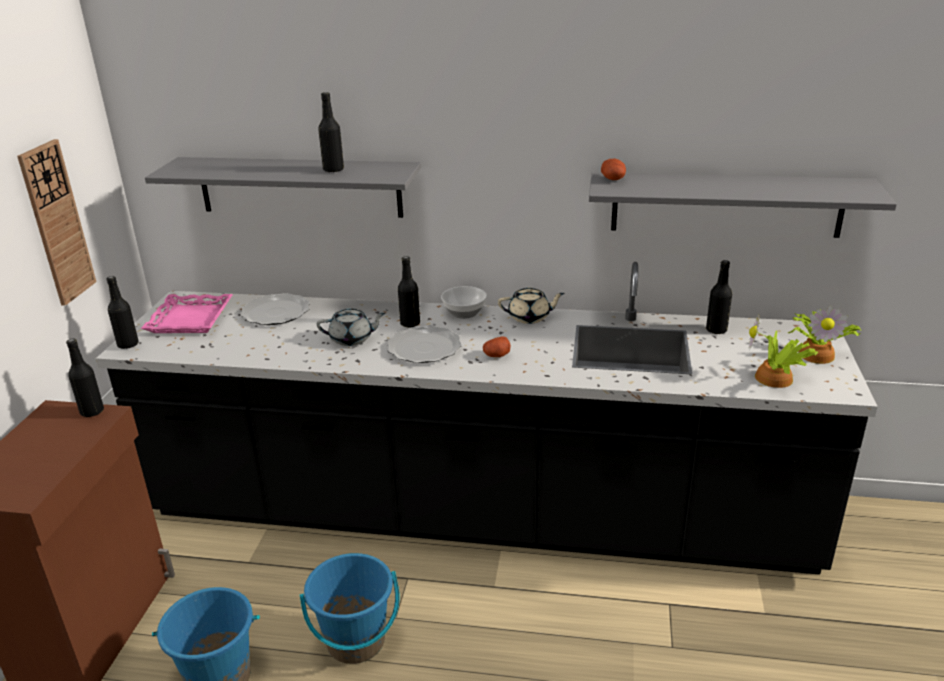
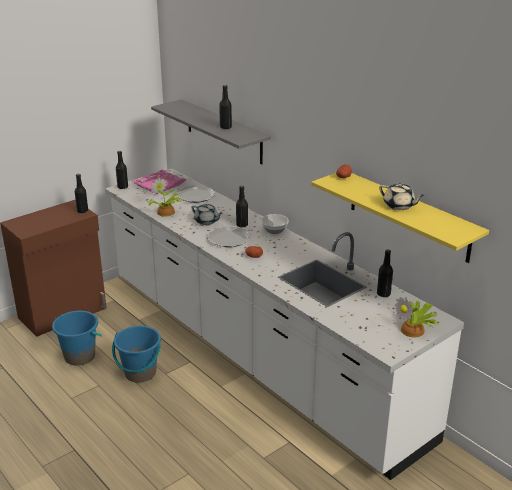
camera: 40 degrees right, 0 degrees up
wall clock [17,139,96,306] -> none
black counter [96,262,878,575] -> white counter [105,168,464,480]
beige teapot [498,287,565,324] -> beige teapot moved to [379,183,425,210]
grey shelf [589,172,897,238] -> yellow shelf [311,173,489,263]
potted plant [748,315,819,388] -> potted plant moved to [149,177,183,217]

